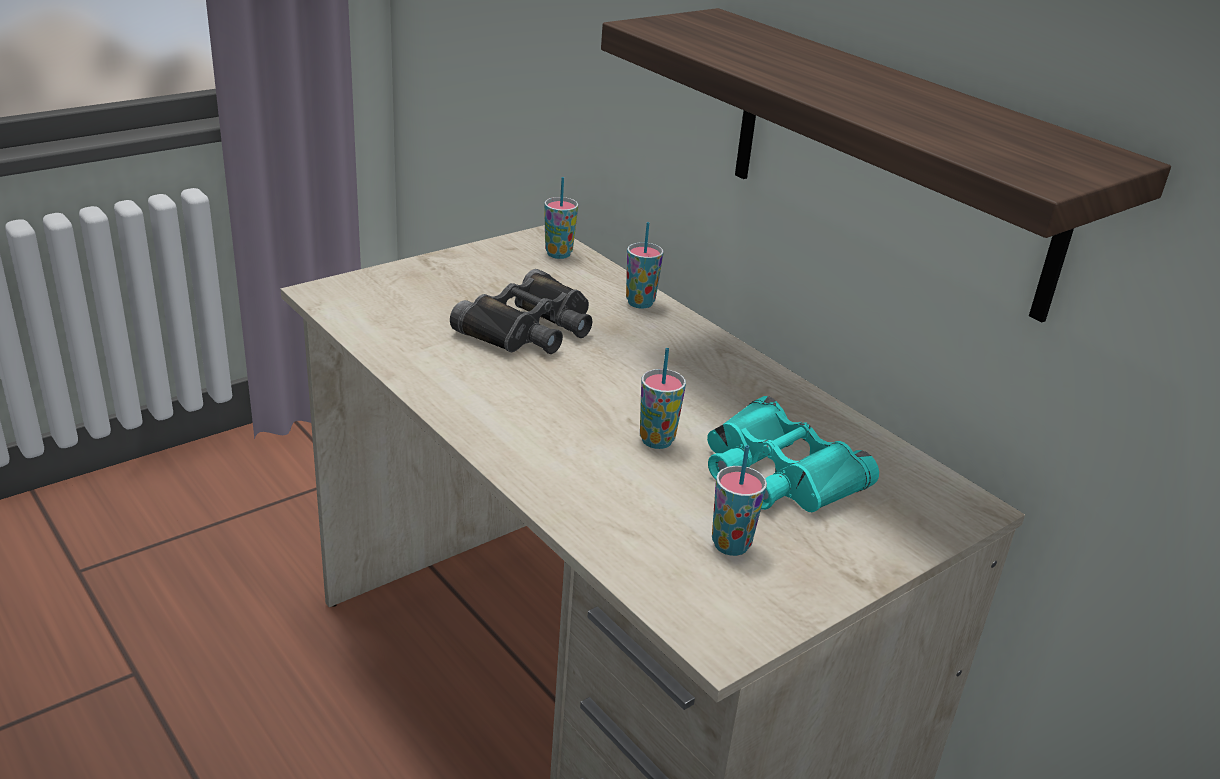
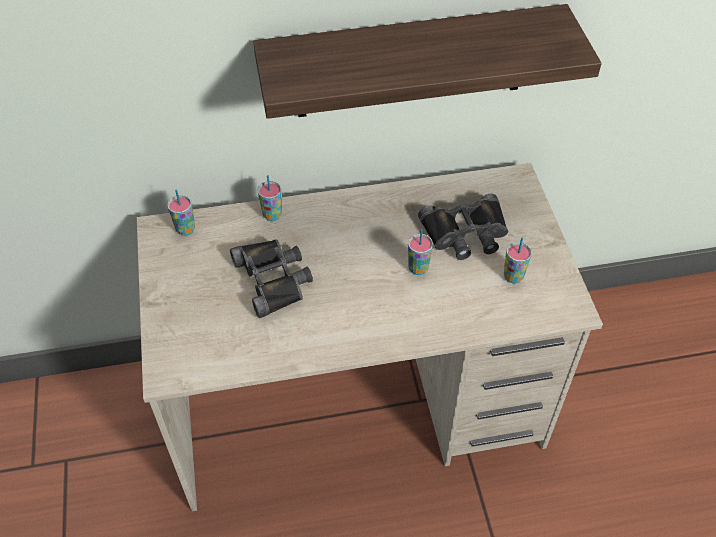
camera: 60 degrees left, 20 degrees up
turquoise binoculars [707,396,879,512] -> black binoculars [418,194,508,260]

